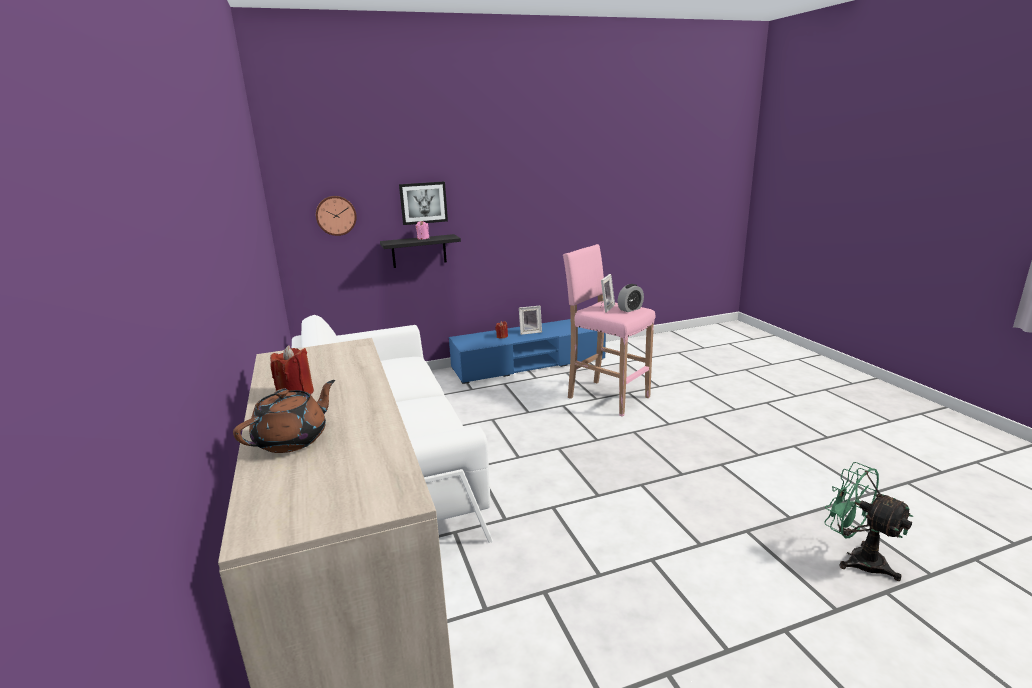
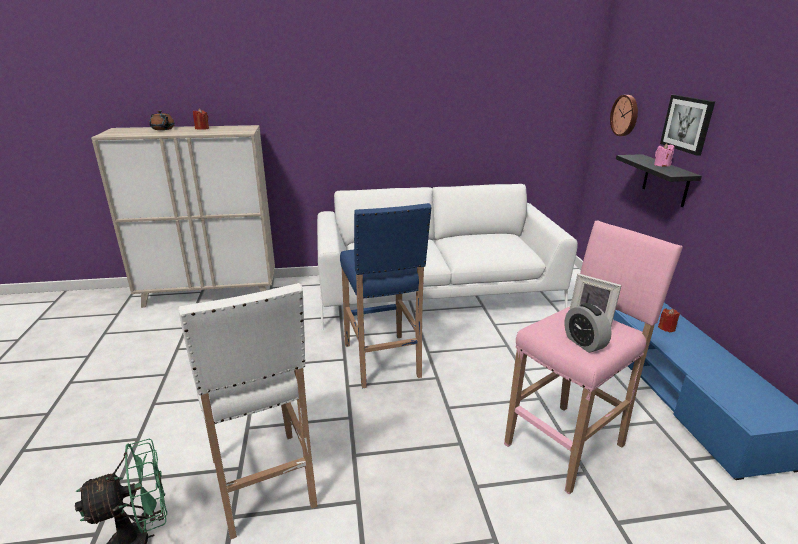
camera: 100 degrees right, 5 degrees up
picture frame [519,306,542,335] -> none
none -> white stool [178,283,318,540]
none -> blue stool [340,203,432,388]

